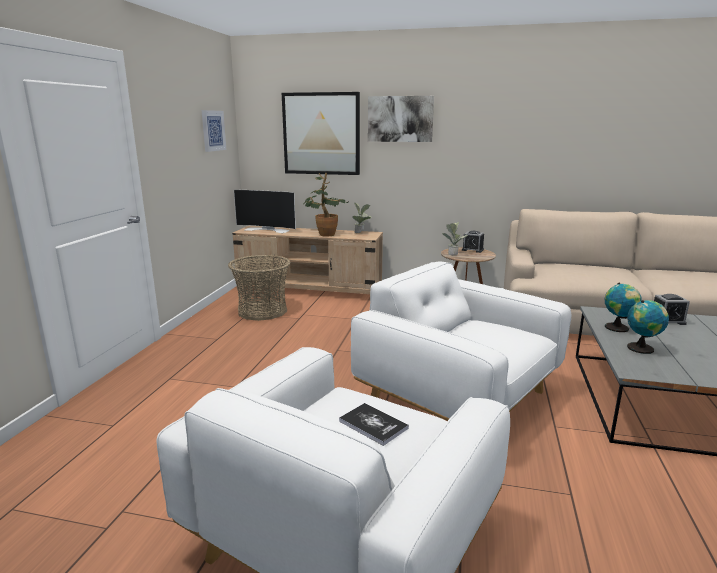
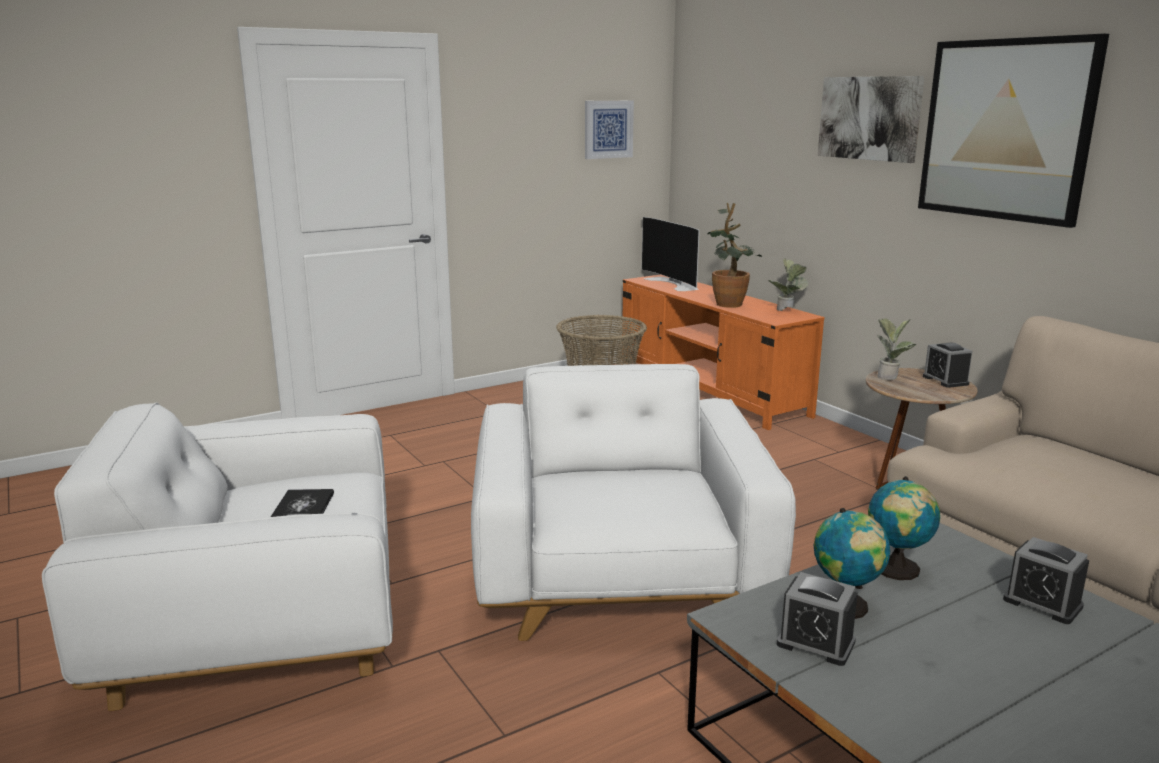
camera: 45 degrees right, 0 degrees up
beige tv stand [232,226,383,294] -> orange tv stand [622,275,824,430]
picture [282,92,360,175] -> picture moved to [918,34,1109,228]
none -> alarm clock [777,572,858,666]

